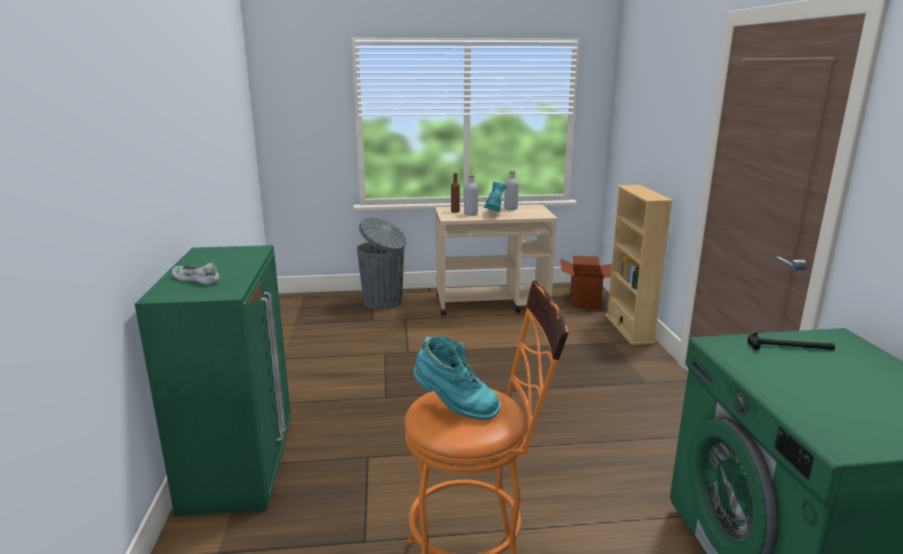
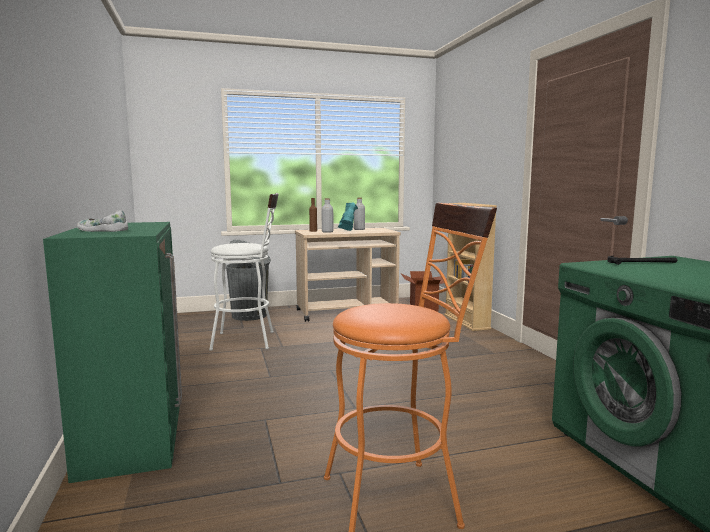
camera: 10 degrees left, 10 degrees down
turquoise boot [413,335,501,420] -> none
none -> white stool [209,193,278,351]

